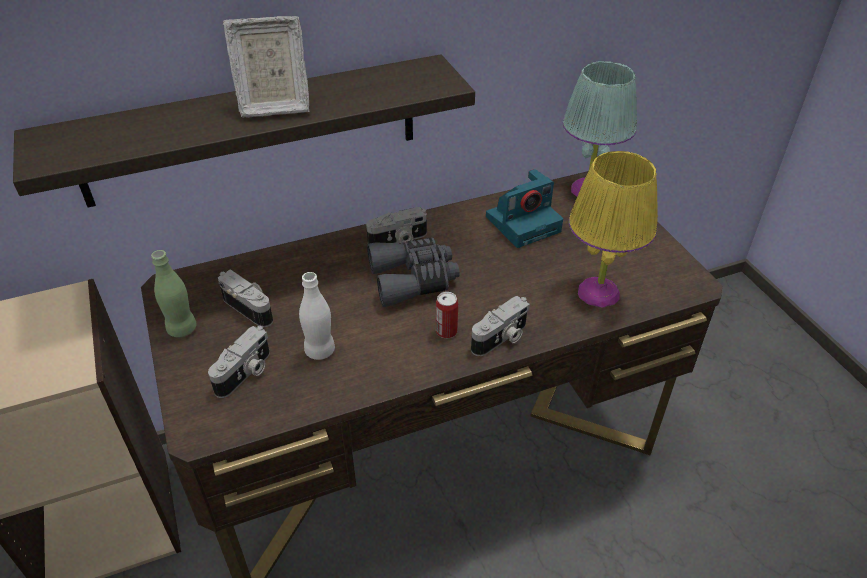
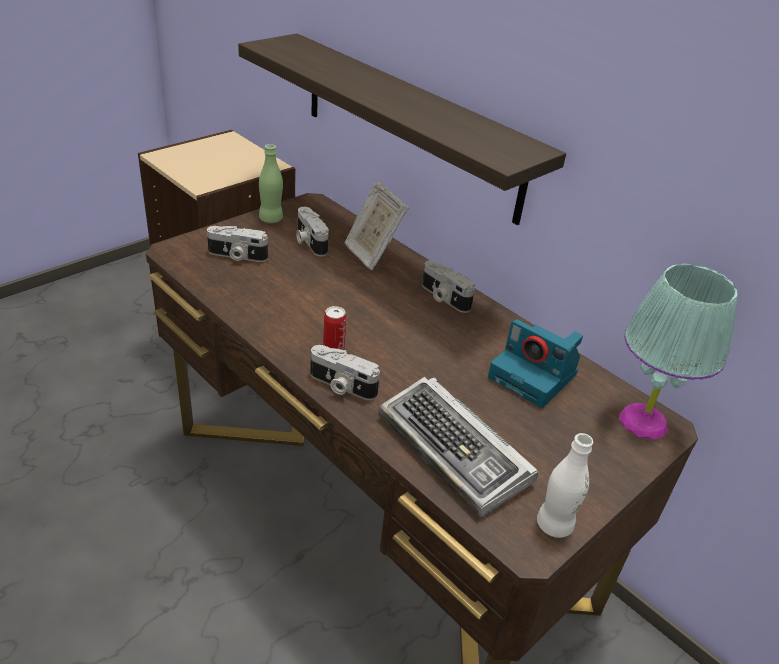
camera: 65 degrees right, 5 degrees down
camera [218,269,273,327] -> camera turned 135 degrees clockwise [296,207,329,256]
picture frame [223,16,310,118] -> picture frame moved to [345,181,409,270]
white bottle [299,272,335,360] -> white bottle moved to [537,433,593,538]
grey binoculars [367,237,460,307] -> none
yellow table lamp [569,151,658,308] -> keyboard [379,377,538,517]

